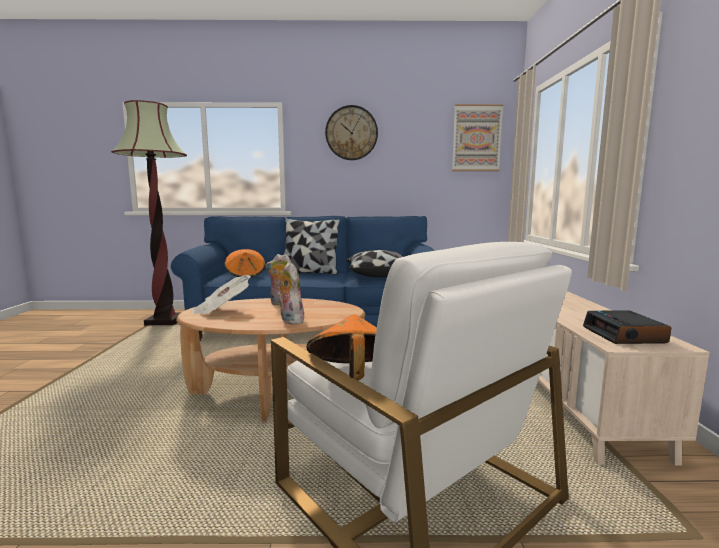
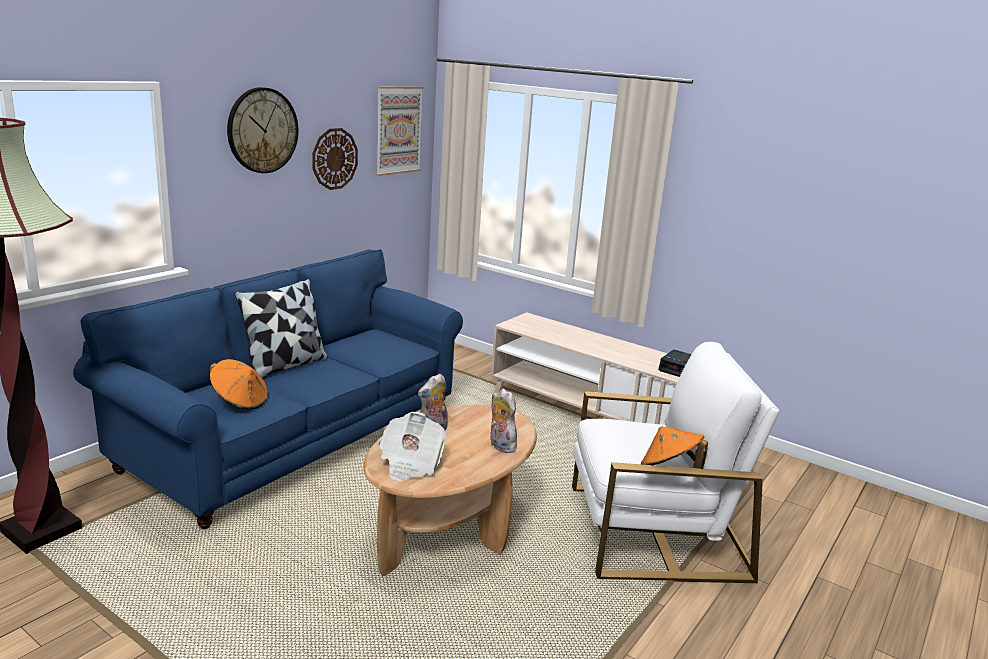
camera: 55 degrees left, 10 degrees up
plush toy [276,263,305,324] -> plush toy turned 45 degrees clockwise [491,389,517,453]
pillow [346,250,403,277] -> none
none -> wall clock [312,128,358,190]

